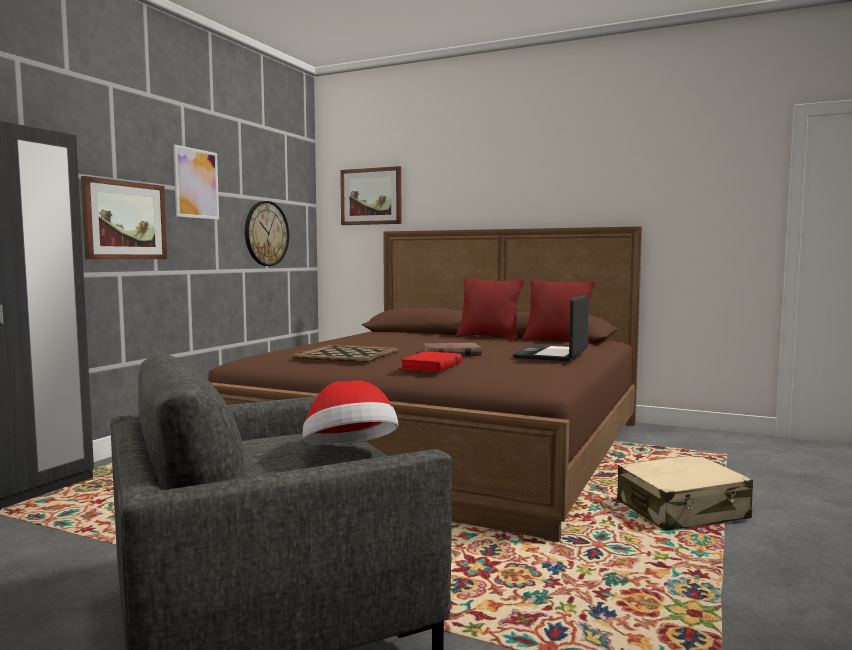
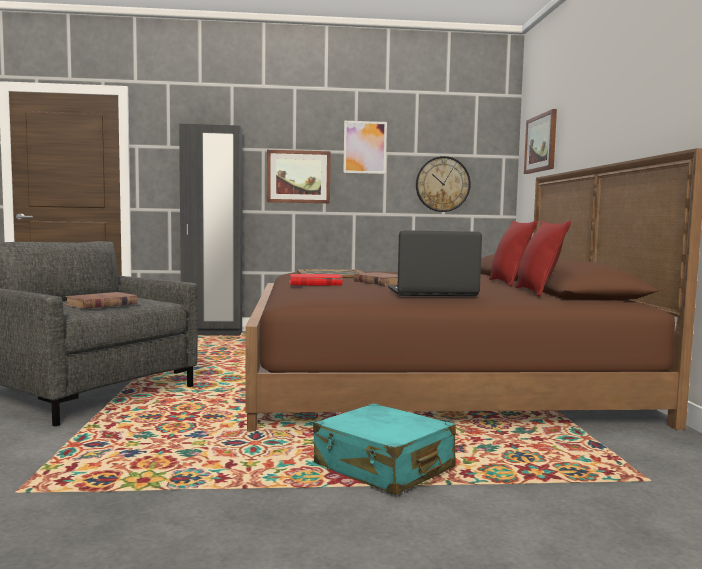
camera: 60 degrees right, 0 degrees up
hat [302,380,398,445] -> brown book [64,292,137,309]
beige suitcase [617,454,753,531] -> turquoise suitcase [313,403,456,495]

